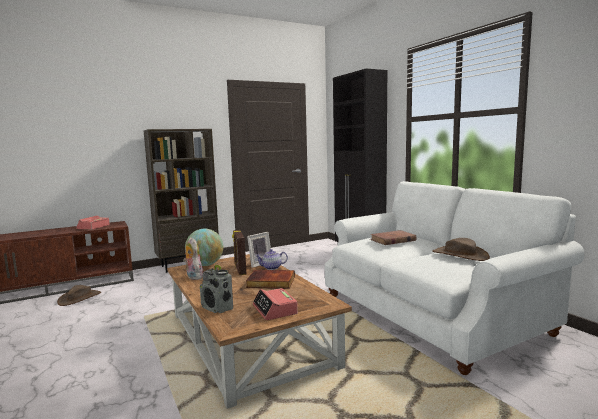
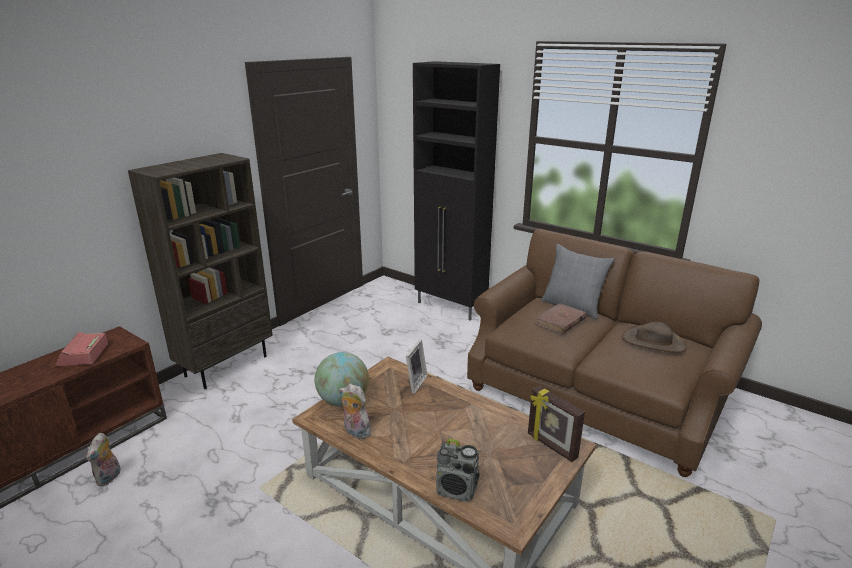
camera: 25 degrees left, 15 degrees up
brown hat [57,285,101,306] -> plush toy [86,433,121,486]
picture frame [232,230,246,275] -> picture frame moved to [528,385,585,462]
book [246,270,295,289] -> none
alarm clock [253,288,298,320] -> none
teapot [255,249,288,270] -> none
white sofa [325,181,585,375] -> brown sofa [467,229,762,477]
none -> grey pillow [541,244,615,319]

